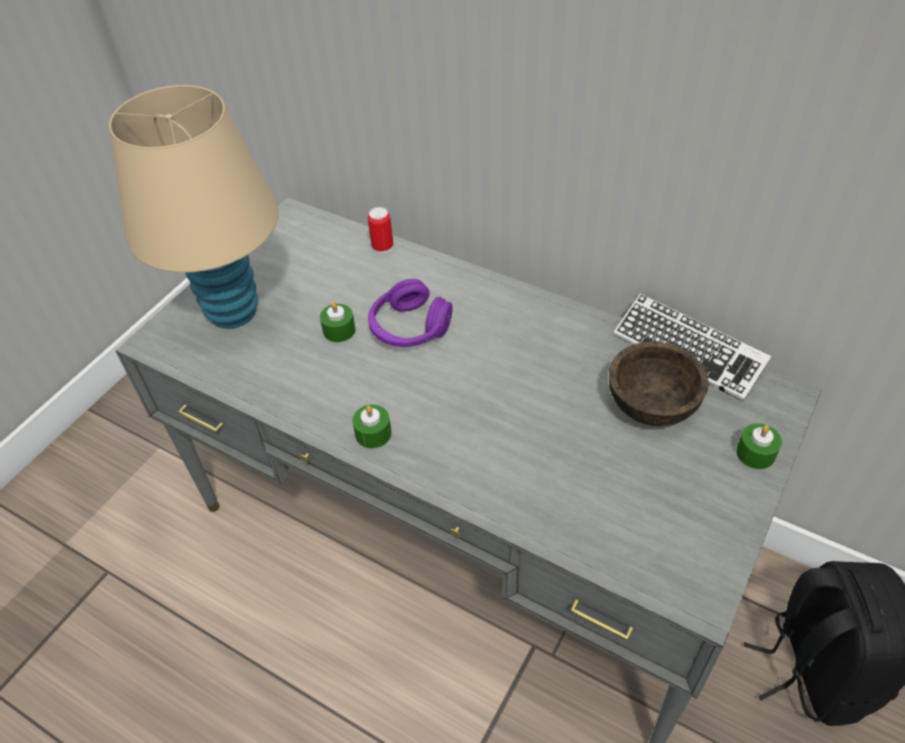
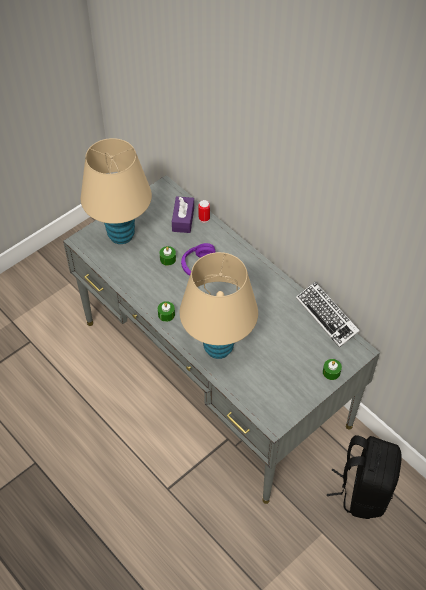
camera: 15 degrees right, 5 degrees up
brown bowl [609,341,709,426] -> none
none -> purple tissue box [172,196,194,233]
none -> beige table lamp [180,252,258,359]

